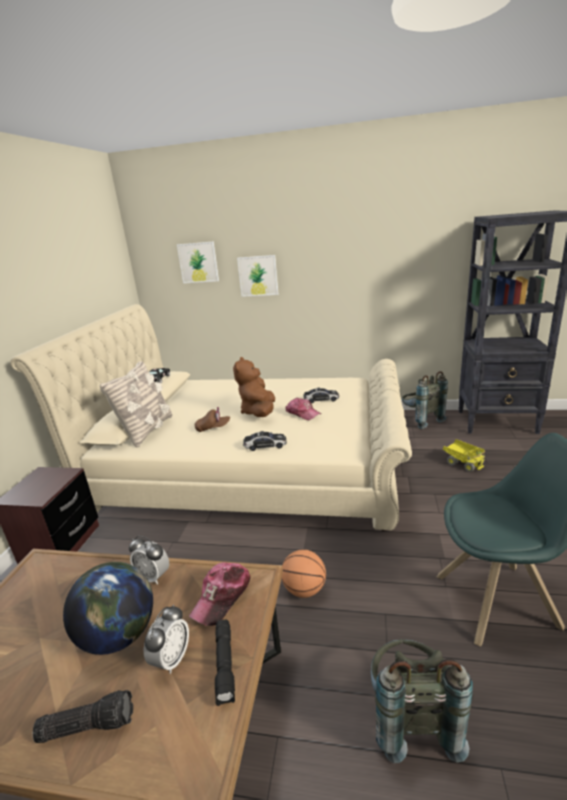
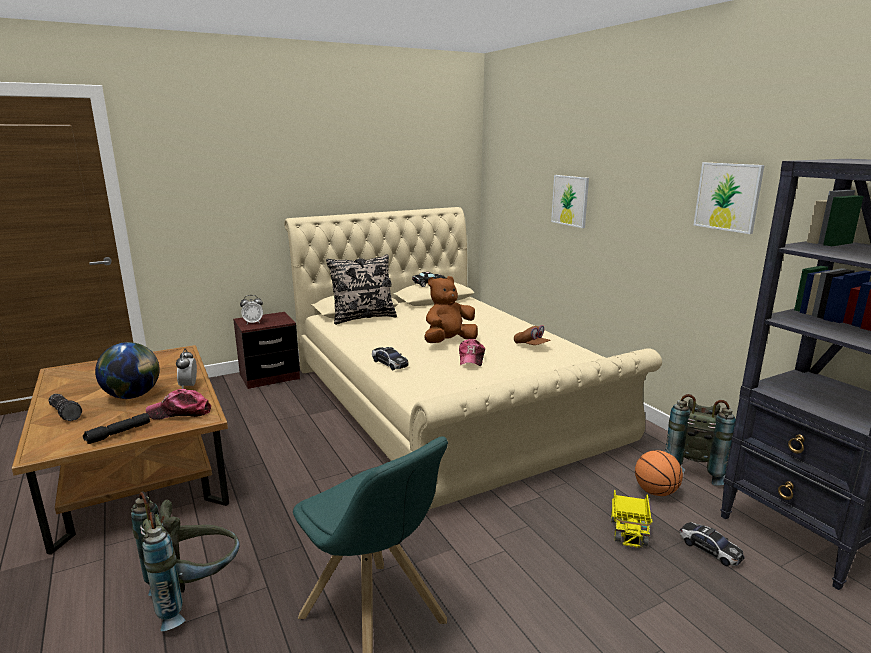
camera: 50 degrees right, 5 degrees down
beige pillow [100,361,172,447] -> black pillow [326,254,397,325]
alarm clock [144,604,189,674] -> alarm clock moved to [240,295,263,324]
picture [177,241,219,283] -> picture moved to [694,162,765,234]
brown cap [195,407,230,432] -> brown cap moved to [514,325,551,345]
basketball [282,549,326,598] -> basketball moved to [635,450,683,496]
toy car [303,388,339,403] -> toy car moved to [680,522,745,566]

